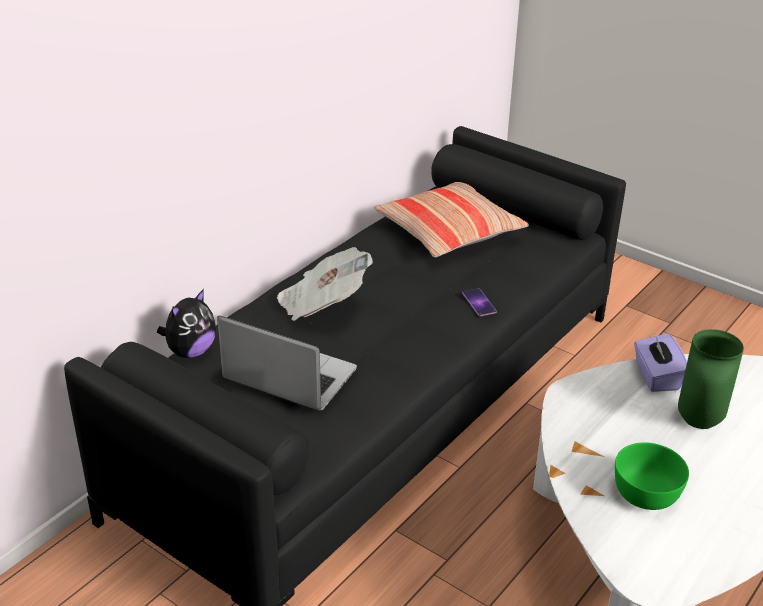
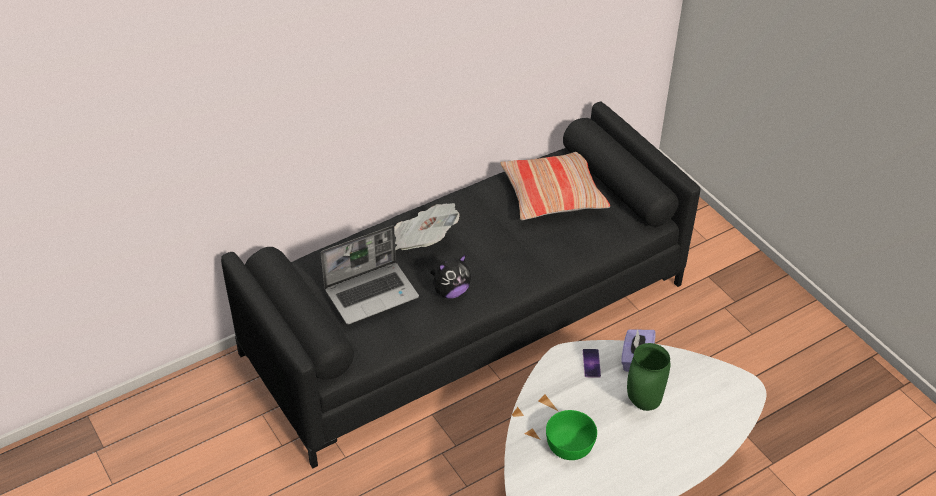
camera: 20 degrees right, 10 degrees up
plush toy [157,289,216,358] -> plush toy moved to [430,254,471,298]
laptop [217,316,357,411] -> laptop turned 105 degrees clockwise [321,225,419,325]
phone [462,288,497,316] -> phone moved to [583,349,601,378]

